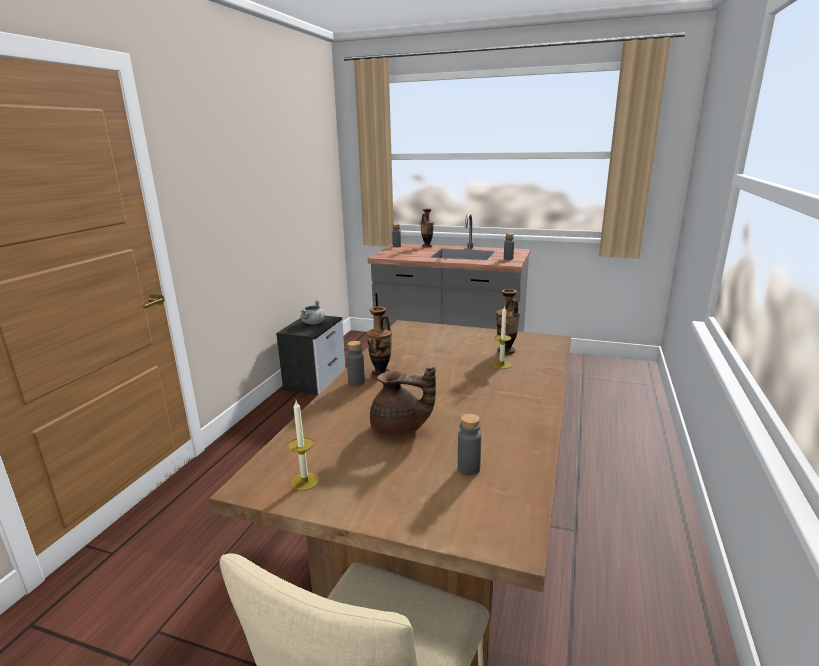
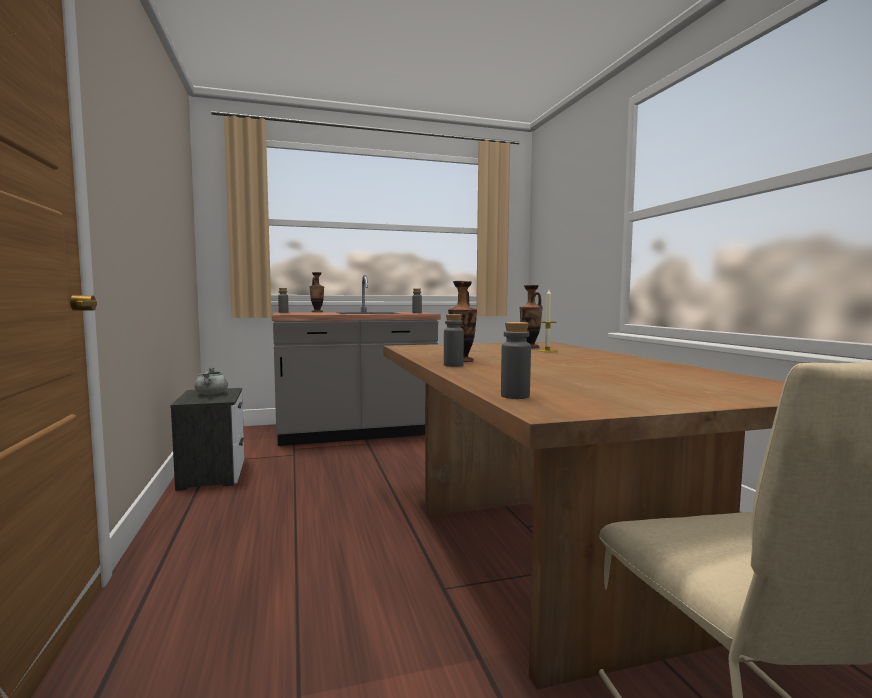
camera: 35 degrees left, 15 degrees down
candle [288,401,319,491] -> none
brown teapot [370,367,436,437] -> none
grey bottle [458,414,481,475] -> grey bottle moved to [501,322,531,399]

